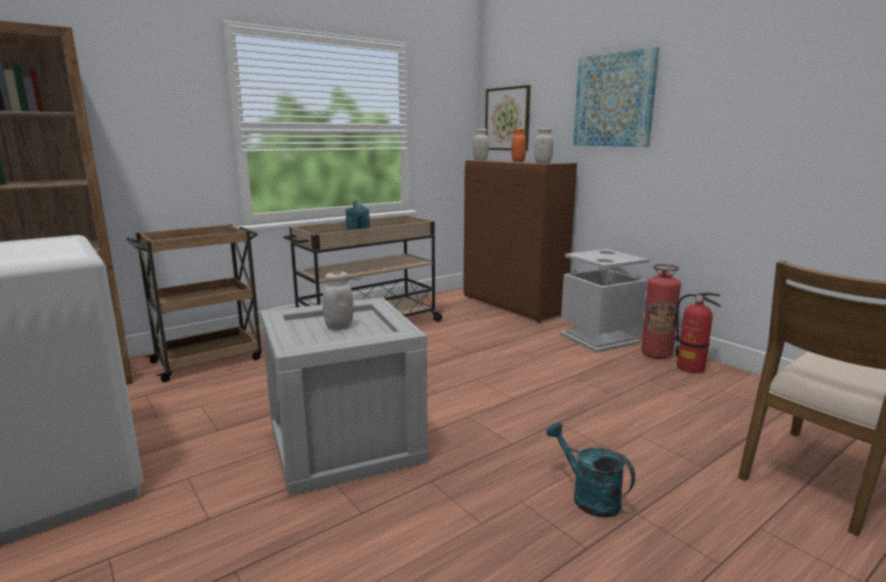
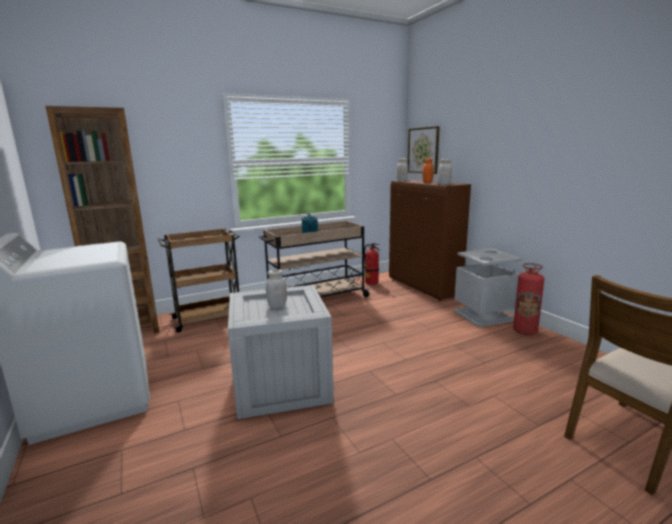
camera: 10 degrees right, 0 degrees up
turquoise watering can [546,422,635,518] -> none
picture [573,47,659,147] -> none
fire extinguisher [675,292,721,373] -> fire extinguisher moved to [364,243,380,285]

